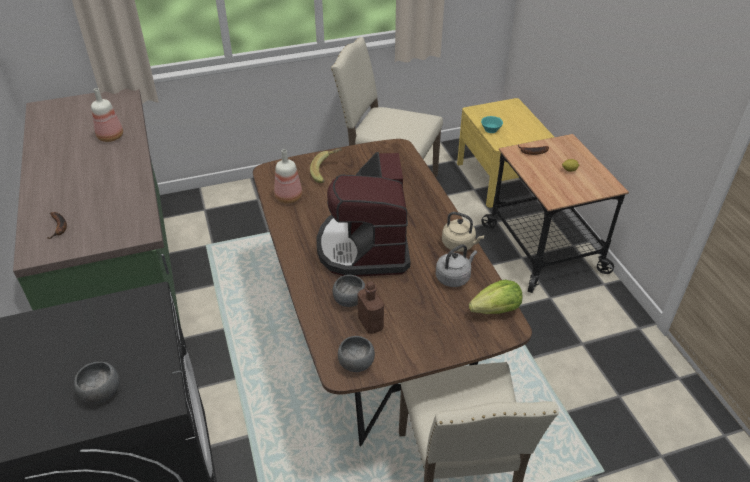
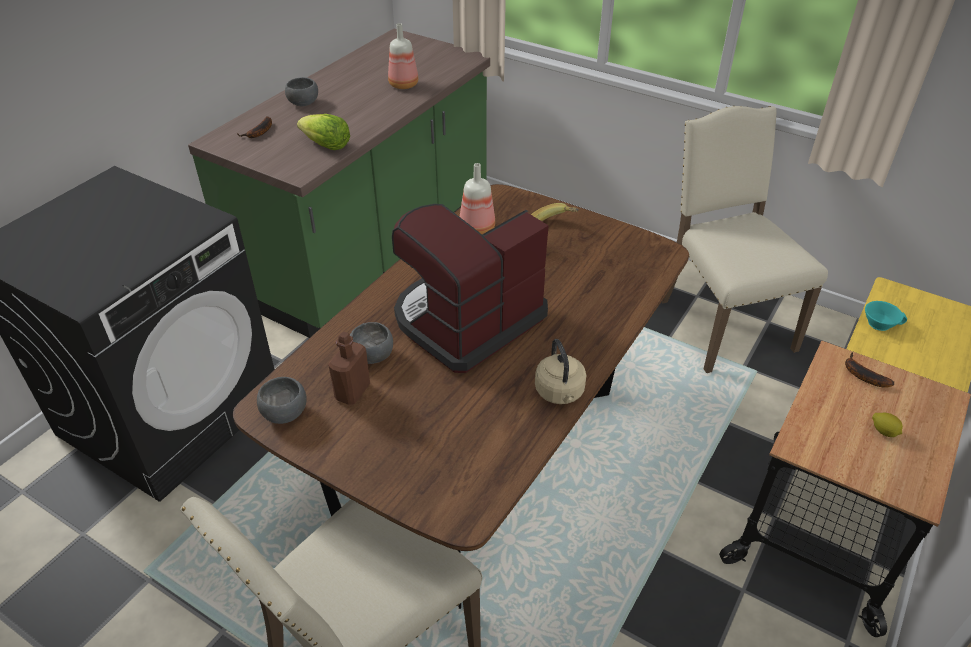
camera: 50 degrees right, 0 degrees up
grey bowl [74,362,119,403] -> grey bowl moved to [285,77,318,106]
grey kettle [436,244,477,287] -> none
lettuce [469,280,522,314] -> lettuce moved to [297,114,350,150]

